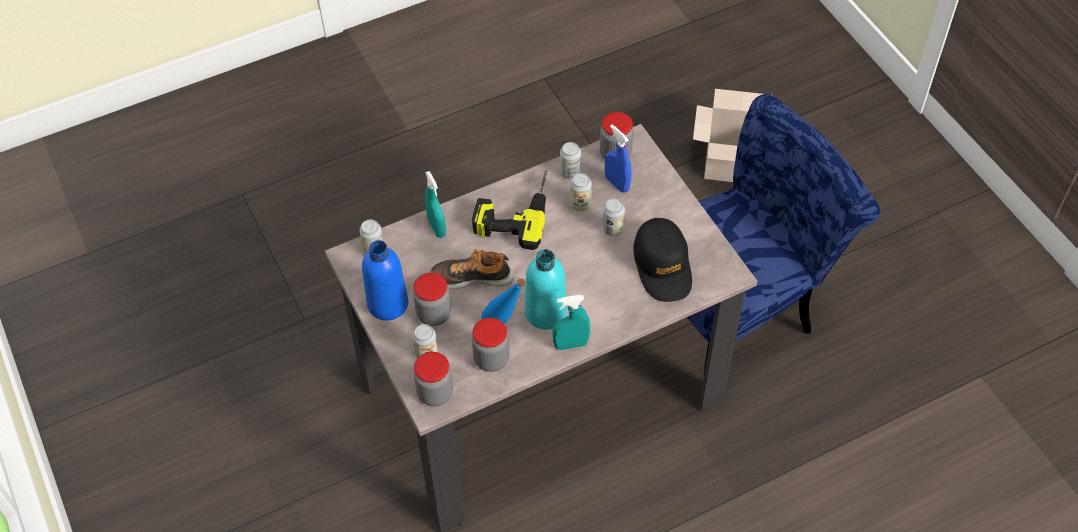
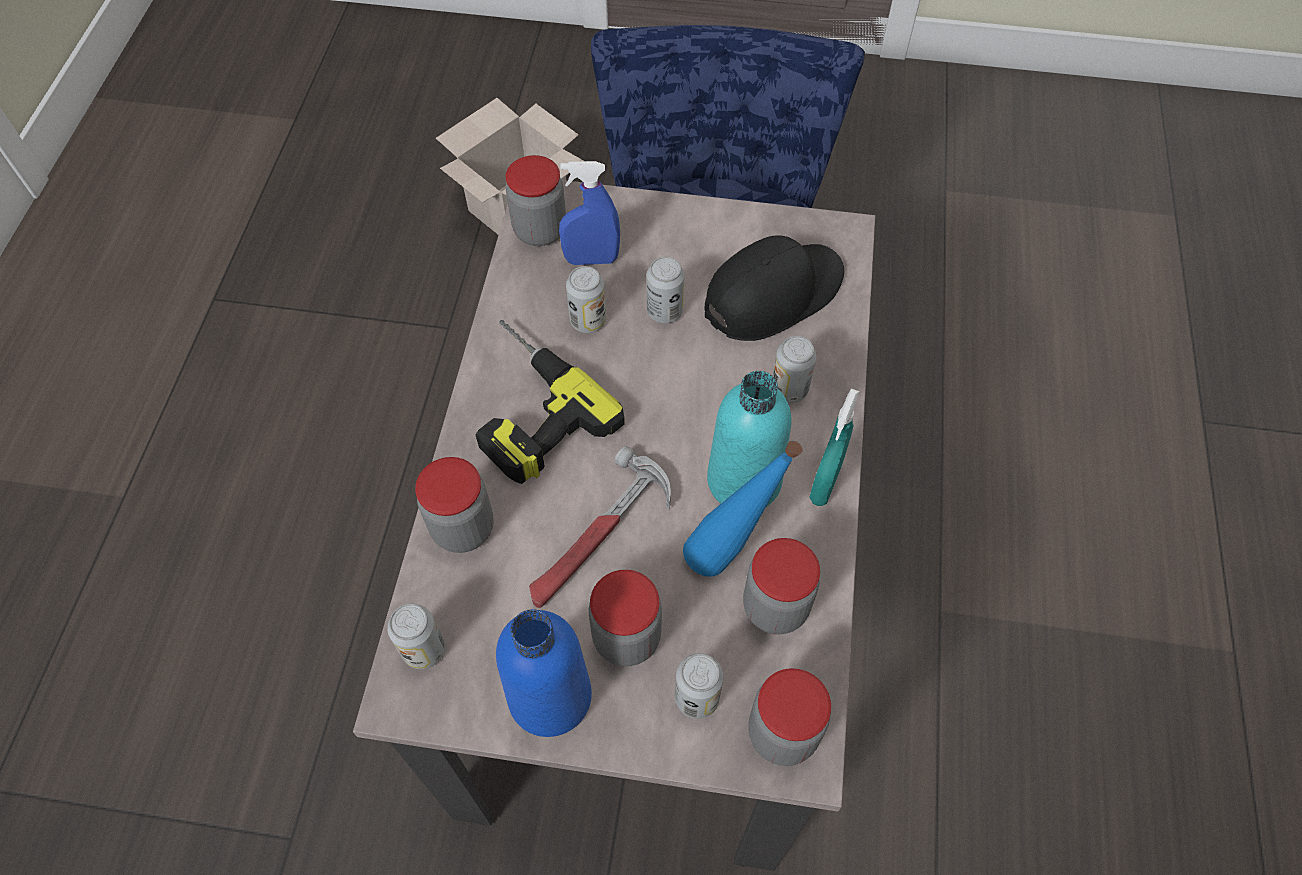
camera: 55 degrees left, 5 degrees up
turquoise spray bottle [425,171,446,238] -> jar [415,457,493,553]
shoe [429,249,514,289] -> hammer [529,446,671,608]
can [560,142,581,180] -> can moved to [773,336,816,403]
black cap [633,218,692,302] -> black cap turned 60 degrees counterclockwise [705,235,844,341]

